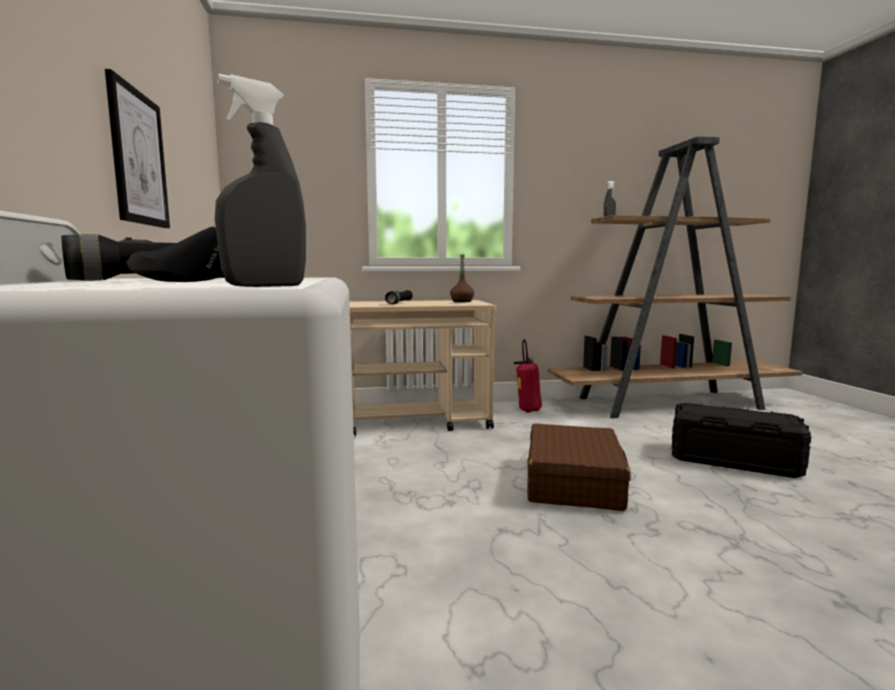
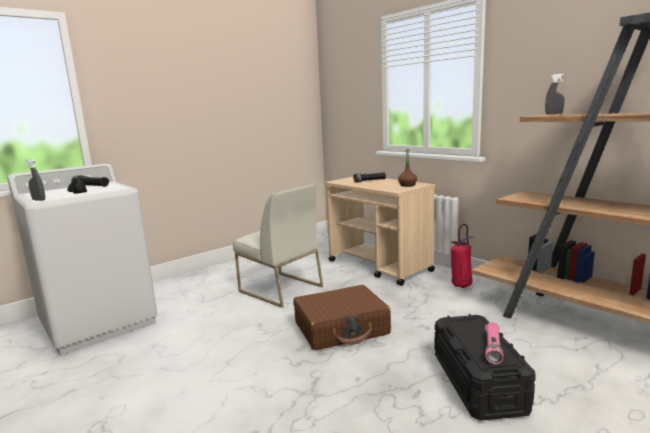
camera: 60 degrees right, 5 degrees up
picture [105,69,170,228] -> none
none -> white chair [233,184,323,308]
none -> pink flashlight [485,322,504,364]

